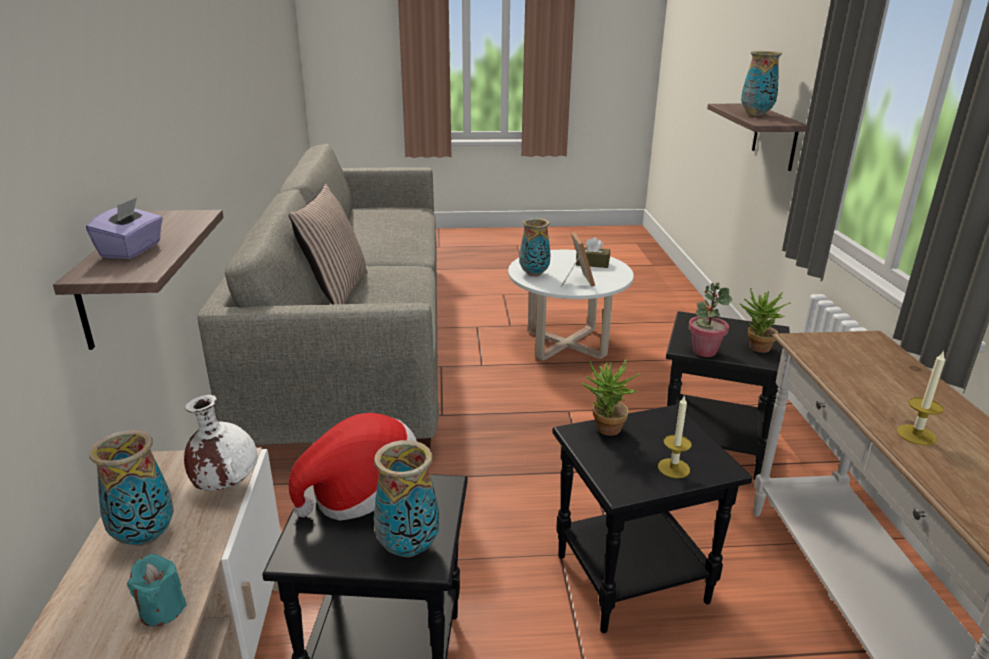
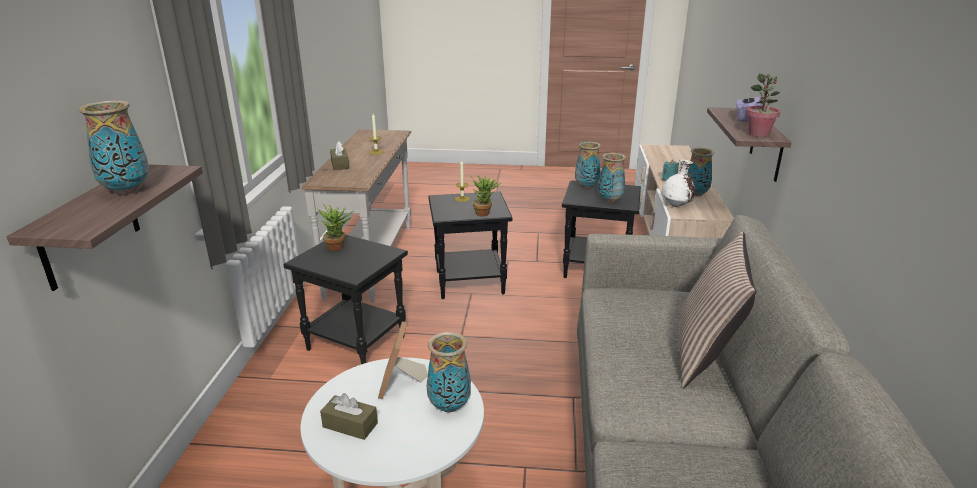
camera: 170 degrees left, 0 degrees up
hat [289,413,417,521] -> vase [598,153,626,203]
potted plant [688,283,732,357] -> potted plant moved to [746,73,780,137]
none -> brown tissue box [330,141,349,170]

